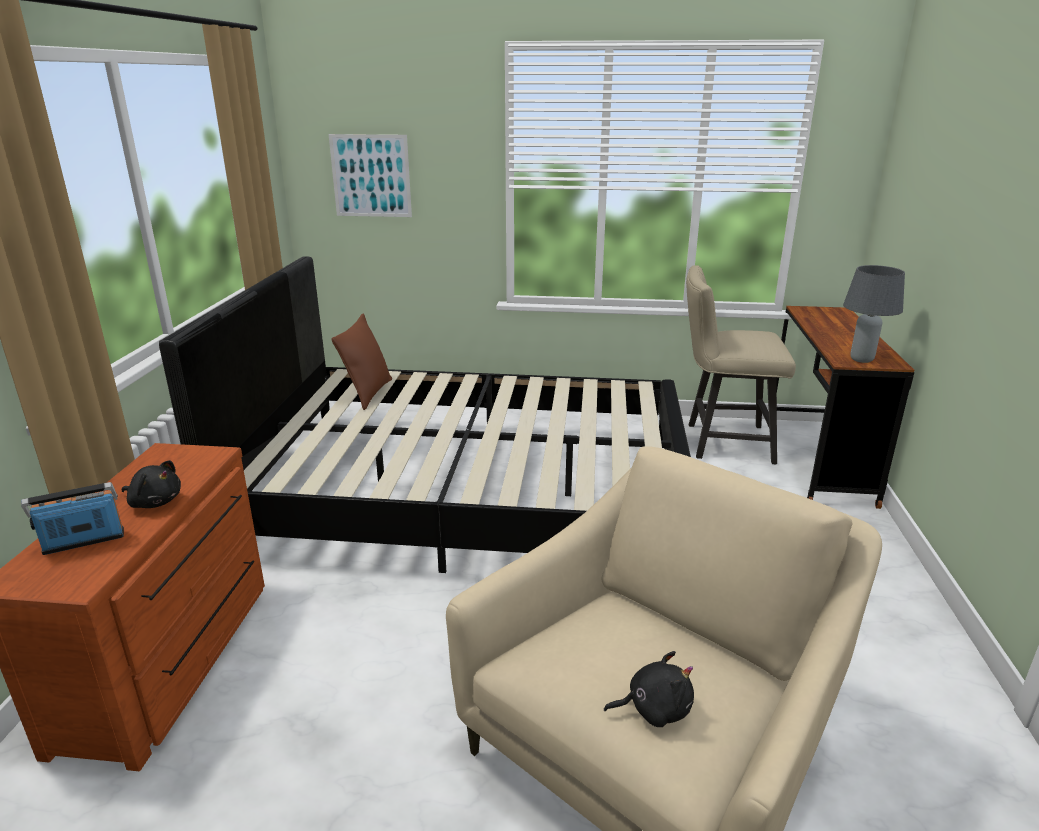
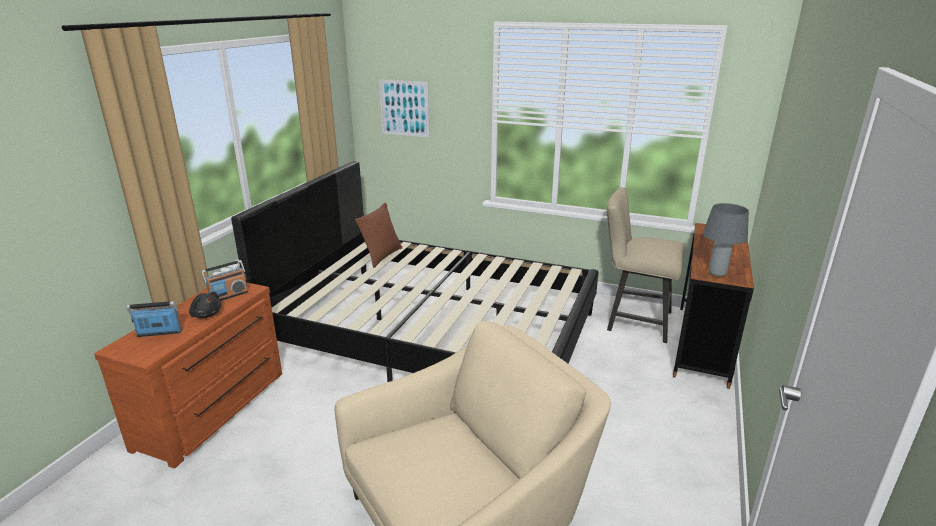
camera: 15 degrees right, 0 degrees up
black plush toy [604,651,694,727] -> none
none -> radio [201,260,248,301]

